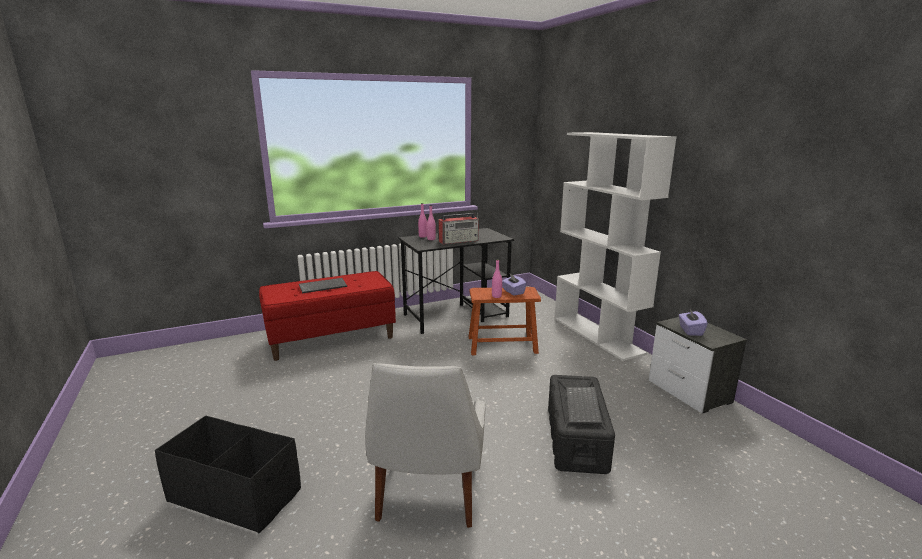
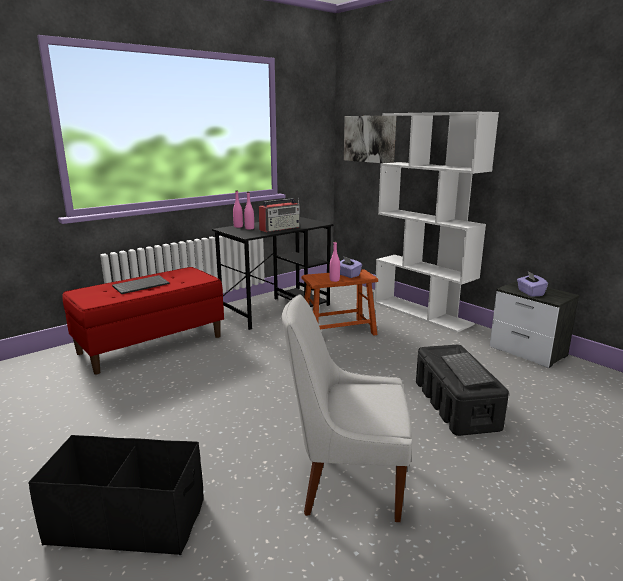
camera: 15 degrees left, 0 degrees up
white chair [365,363,486,528] -> white chair turned 105 degrees clockwise [282,294,413,522]
none -> picture [344,116,396,163]

